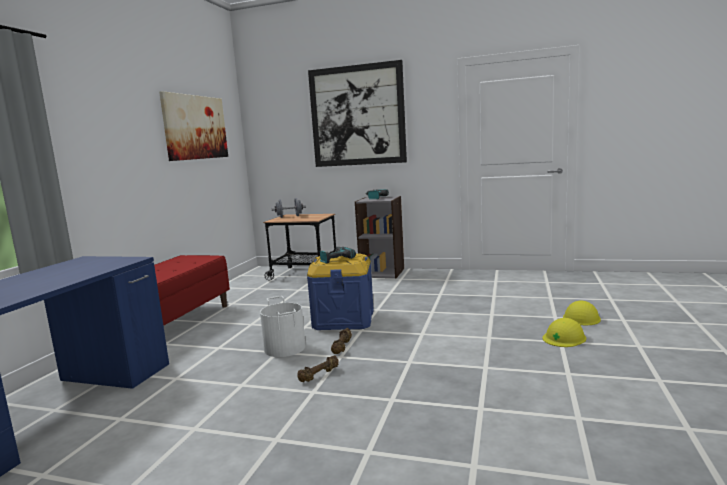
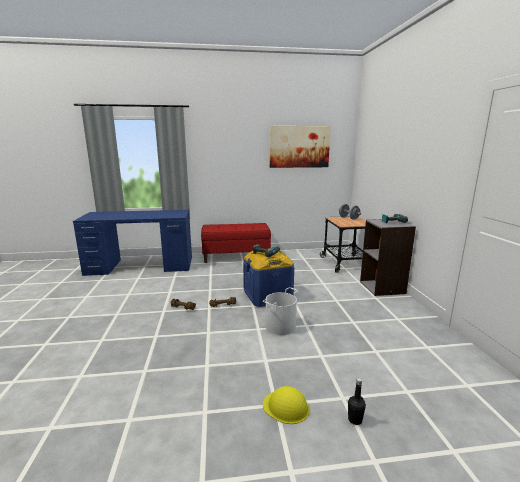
camera: 65 degrees right, 5 degrees up
white bucket [260,296,306,357] -> white bucket moved to [263,287,299,335]
picture [308,60,407,167] -> none
yellow hard hat [563,301,601,325] -> black bottle [348,378,366,425]

